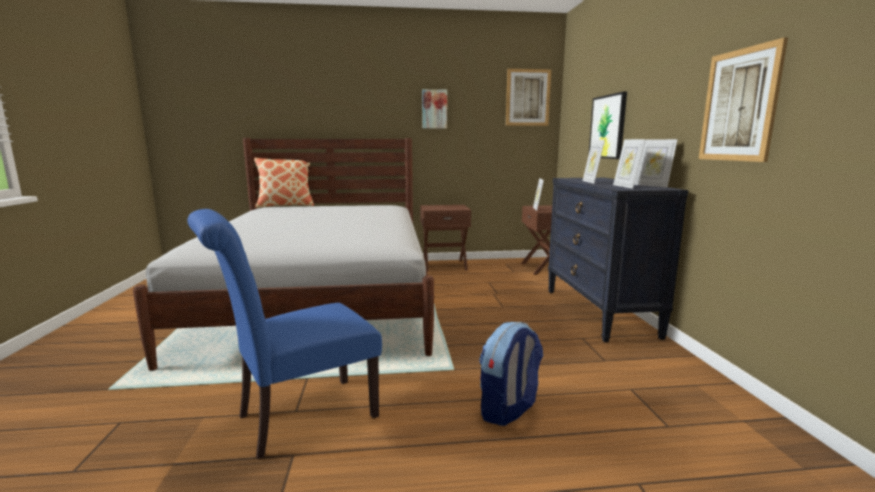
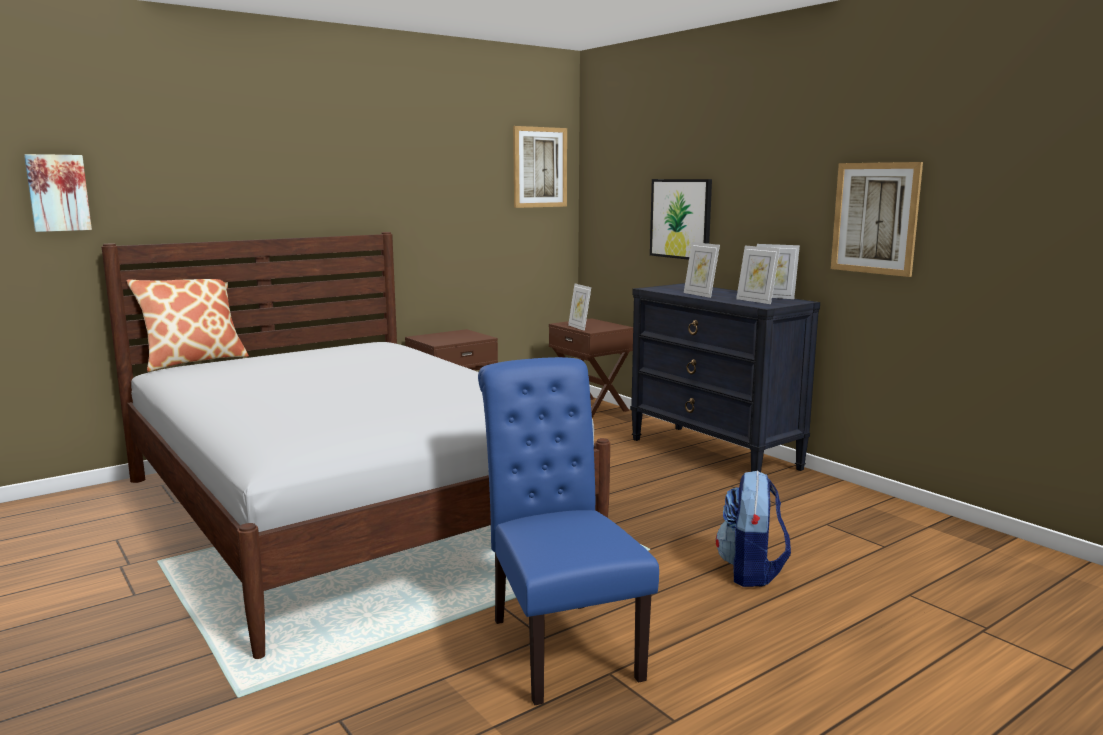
camera: 30 degrees left, 0 degrees up
blue chair [187,209,382,459] -> blue chair turned 135 degrees clockwise [478,357,659,705]
picture [422,89,447,128] -> picture moved to [24,154,92,232]

